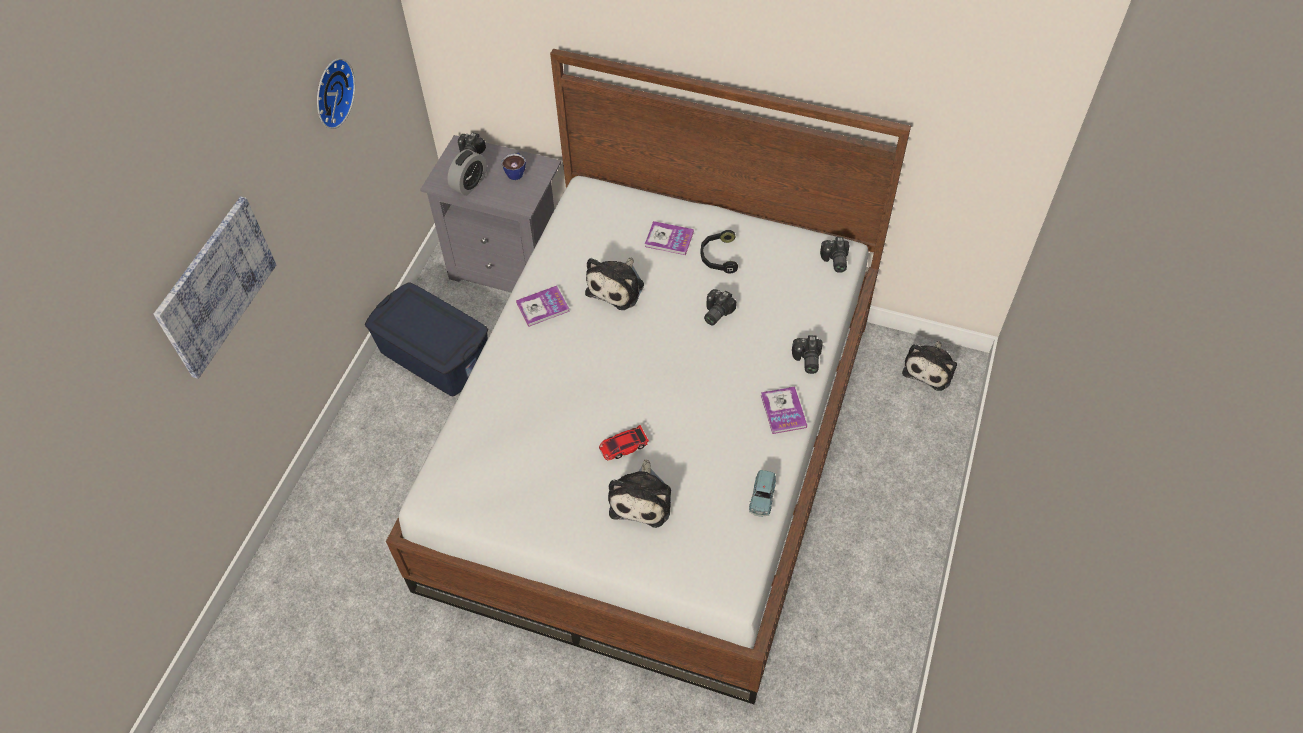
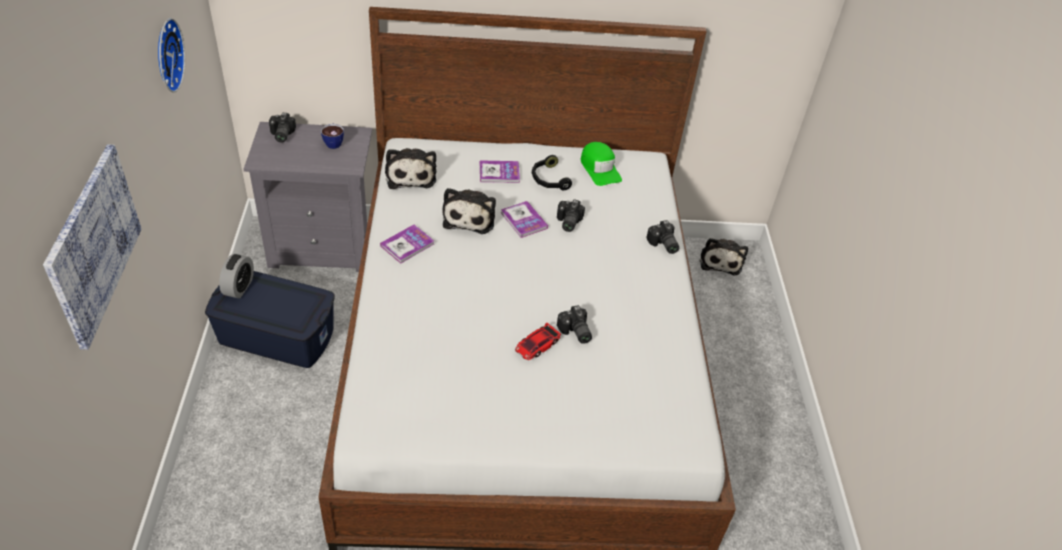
camera: 25 degrees left, 10 degrees down
alarm clock [447,149,487,196] -> alarm clock moved to [219,254,254,299]
plush toy [608,459,671,528] -> plush toy moved to [385,148,436,189]
blue toy car [749,470,776,517] -> none
book [761,387,807,434] -> book moved to [501,201,548,238]
camera [820,237,849,273] -> camera moved to [557,305,592,344]
none -> green cap [581,142,622,186]

